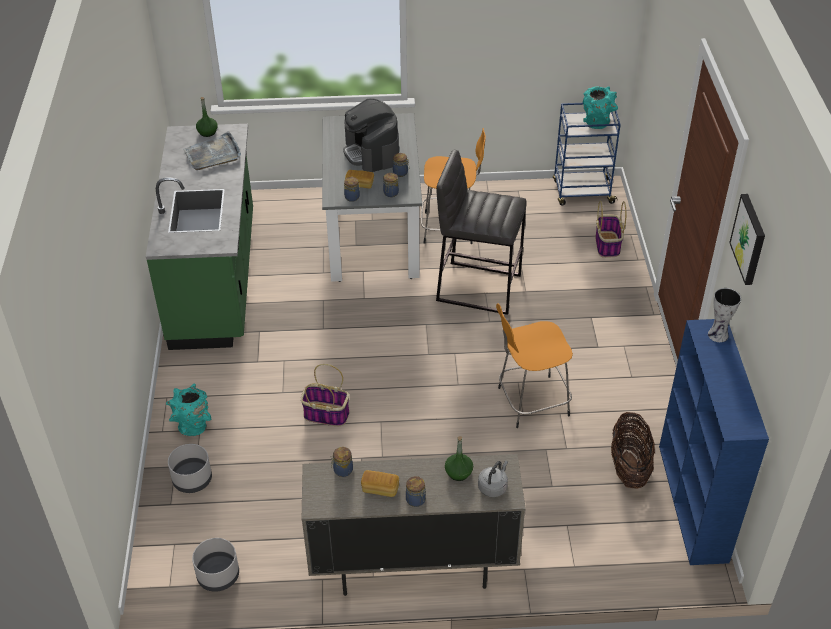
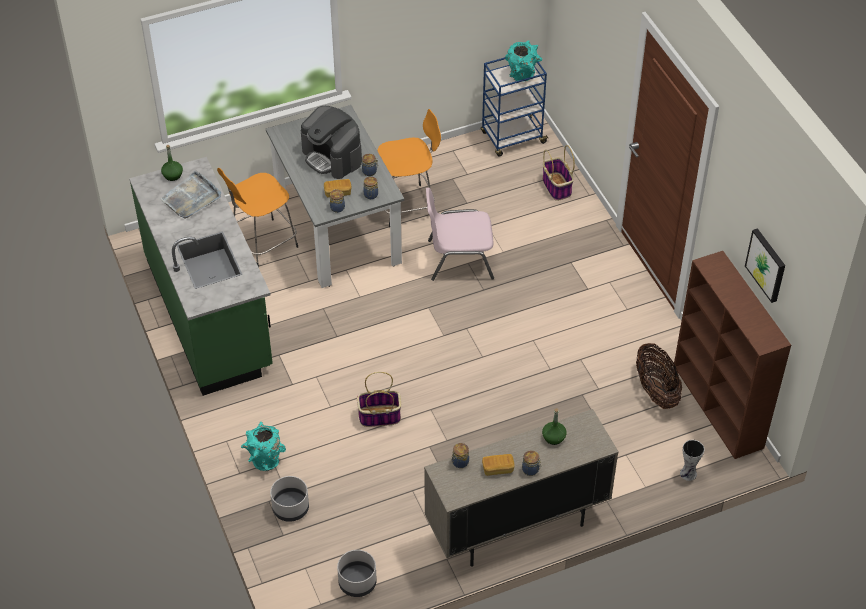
camera: 20 degrees left, 5 degrees up
grey stool [436,150,527,315] -> pink chair [426,187,494,281]
grey kettle [478,461,508,497] -> none
orange stool [496,303,573,428] -> orange stool moved to [217,168,298,267]
blue bookcase [659,319,769,565] -> brown bookcase [674,251,791,459]
vase [708,288,741,342] -> vase moved to [680,440,705,481]
picture [729,194,765,285] -> picture moved to [745,228,785,303]

